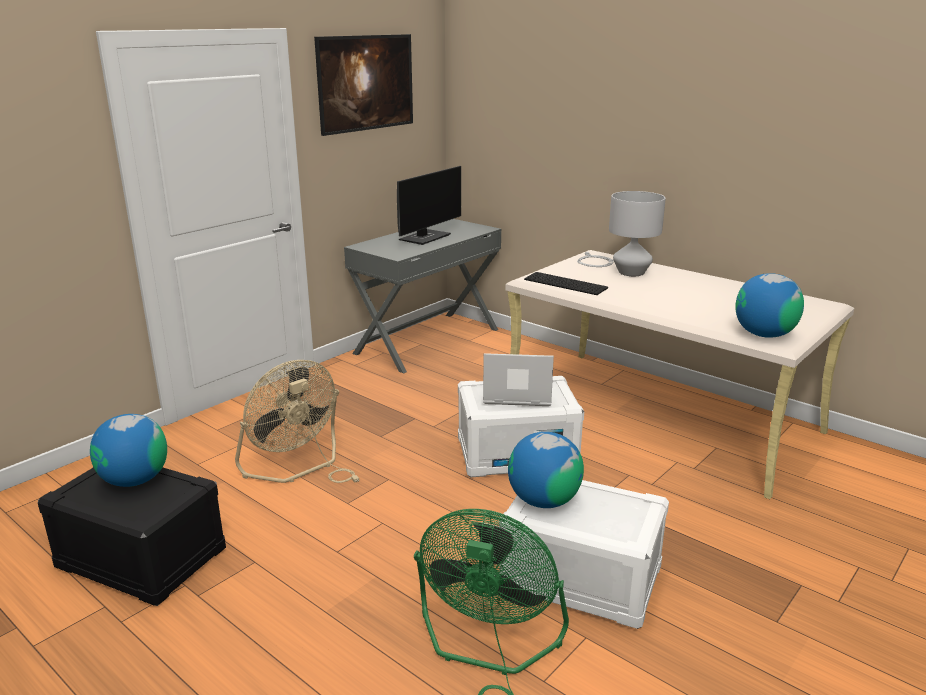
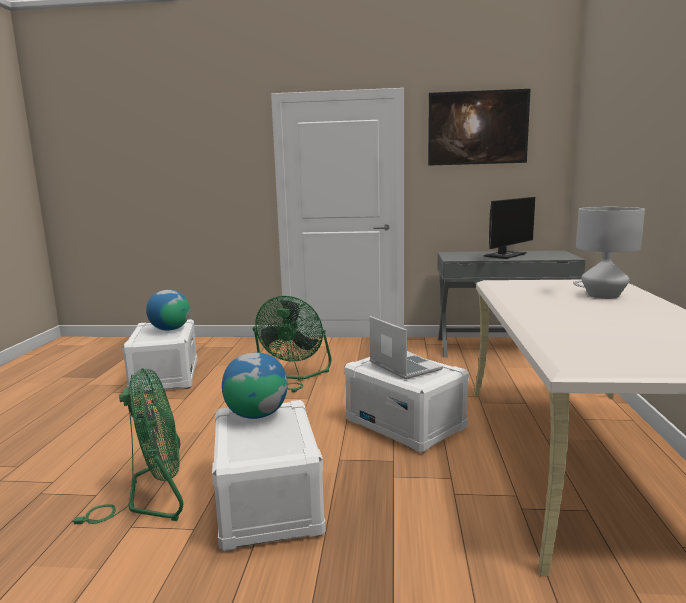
camera: 55 degrees right, 10 degrees down
black storage box [38,467,226,606] -> white storage box [122,319,197,394]
beige fan [235,360,359,483] -> green fan [252,296,331,393]
monitor [397,166,461,245] -> monitor turned 45 degrees counterclockwise [483,197,535,259]
keyboard [524,272,608,295] -> none
globe [735,273,804,338] -> none

